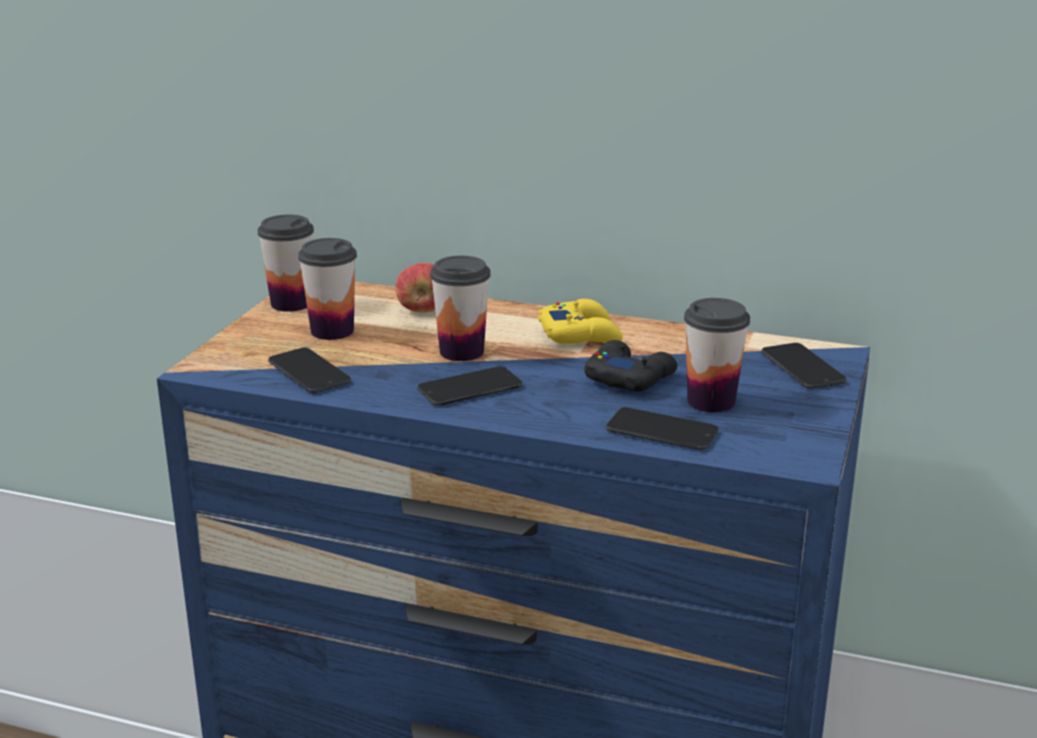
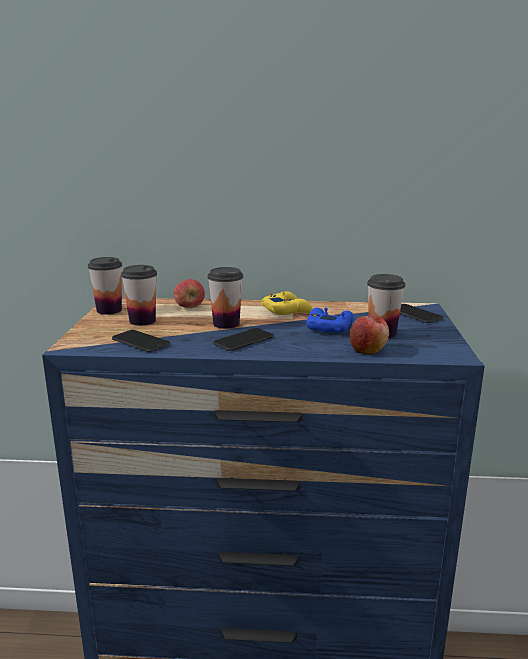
camera: 15 degrees left, 5 degrees down
black game controller [584,340,677,392] -> blue game controller [306,308,354,333]
phone [606,407,719,450] -> apple [350,316,389,354]

